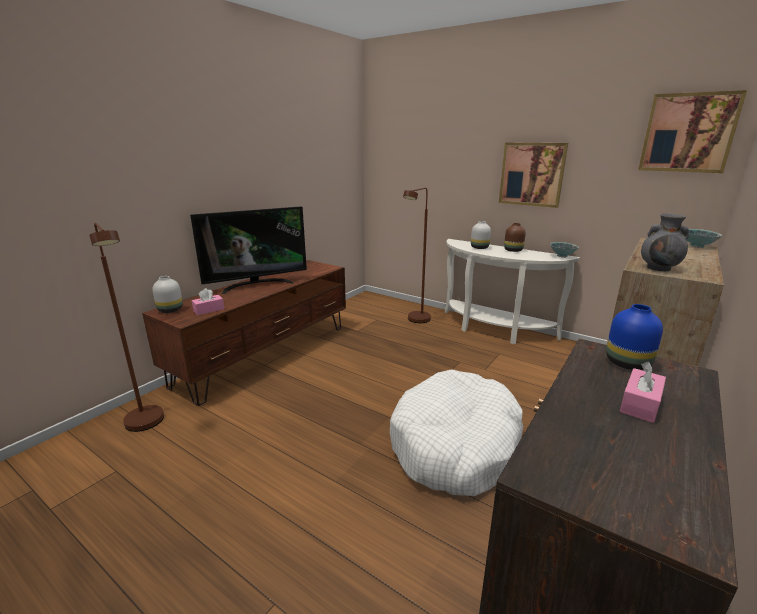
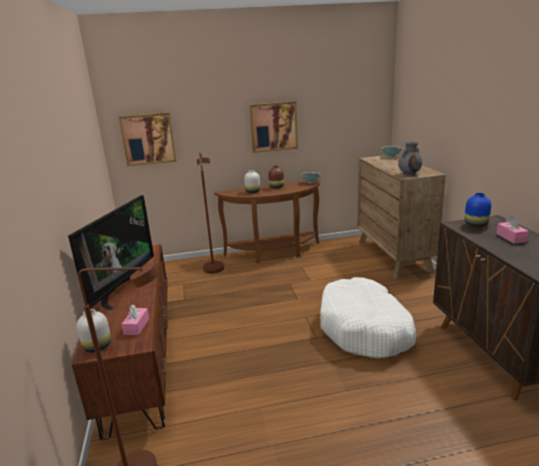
camera: 45 degrees left, 0 degrees up
white console table [445,239,580,344] -> brown console table [214,180,320,263]
picture [638,90,747,173] -> picture moved to [119,112,176,166]

